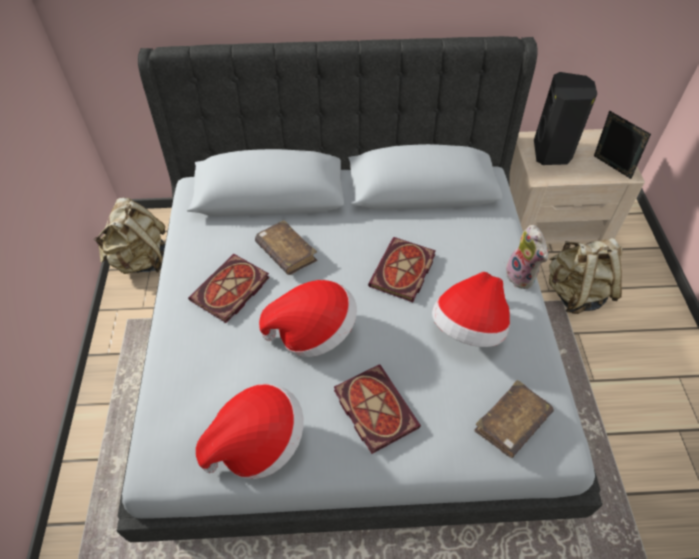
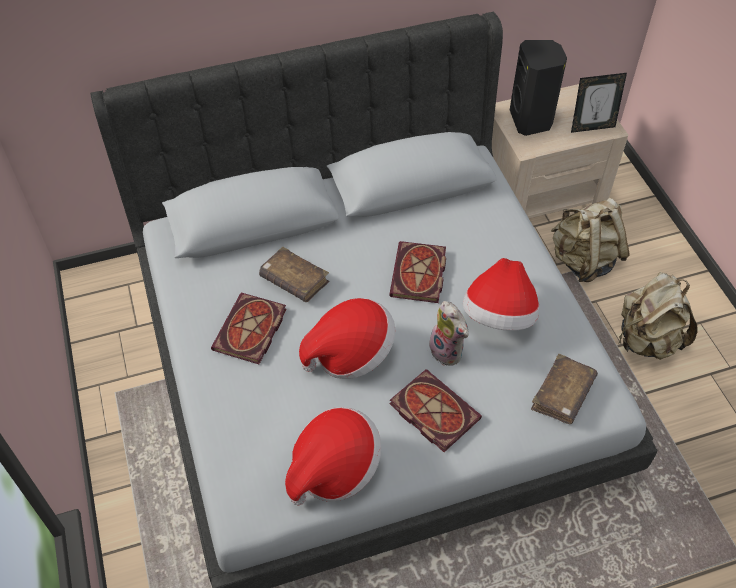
camera: 15 degrees left, 0 degrees up
beige backpack [94,197,165,274] -> beige backpack moved to [618,272,698,360]
plush toy [506,225,548,289] -> plush toy moved to [429,301,469,366]
picture frame [594,111,651,179] -> picture frame turned 135 degrees clockwise [571,73,627,133]

